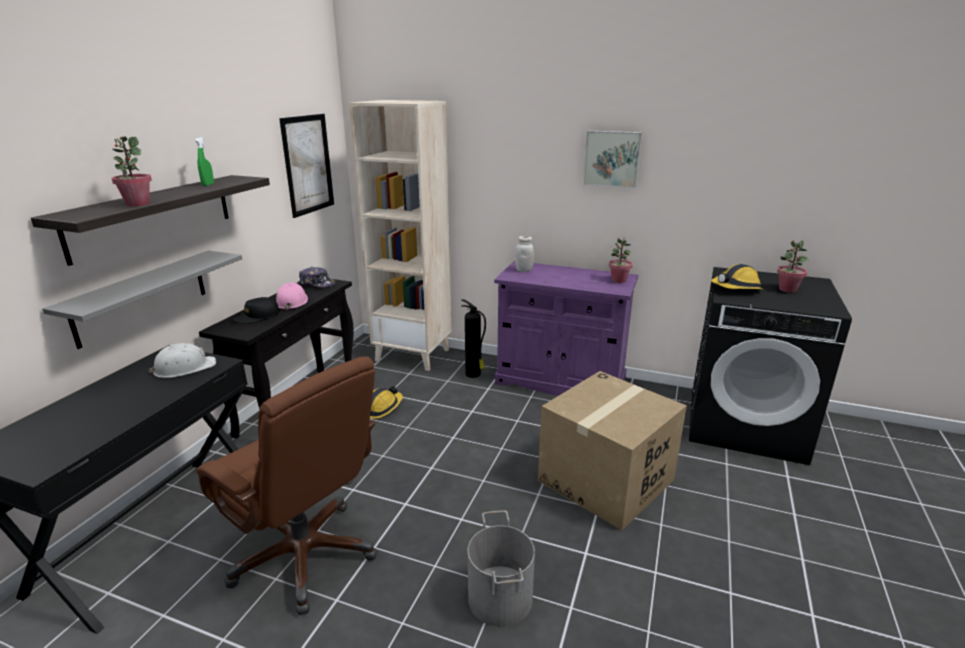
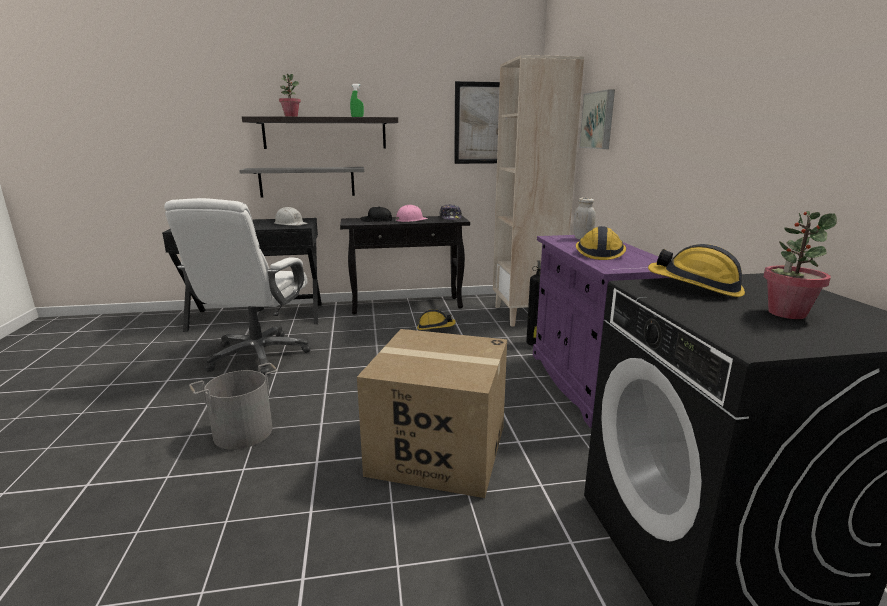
camera: 60 degrees right, 5 degrees down
brown office chair [196,356,377,615] -> white office chair [164,198,311,375]
picture [583,131,642,188] -> picture moved to [579,90,615,149]
potted plant [609,238,633,283] -> none
none -> hard hat [576,226,626,260]

